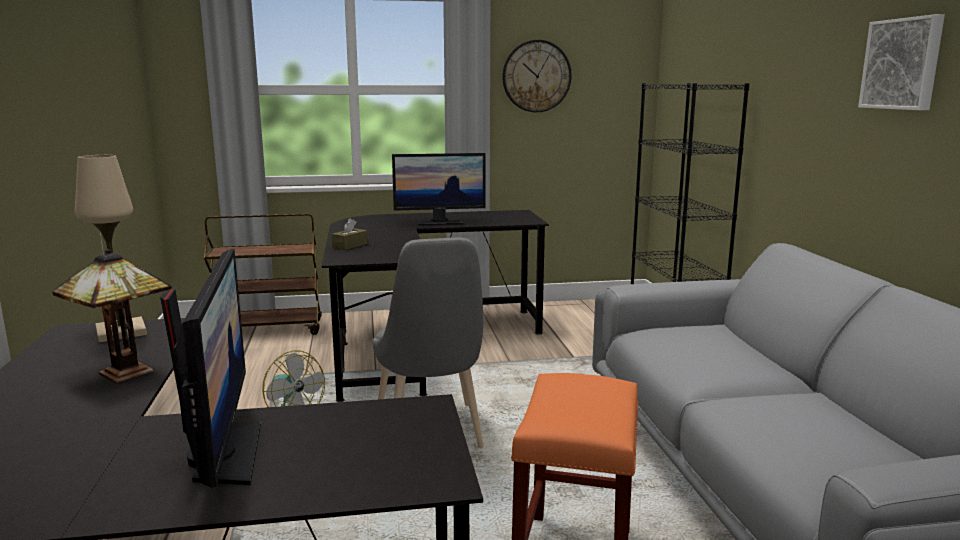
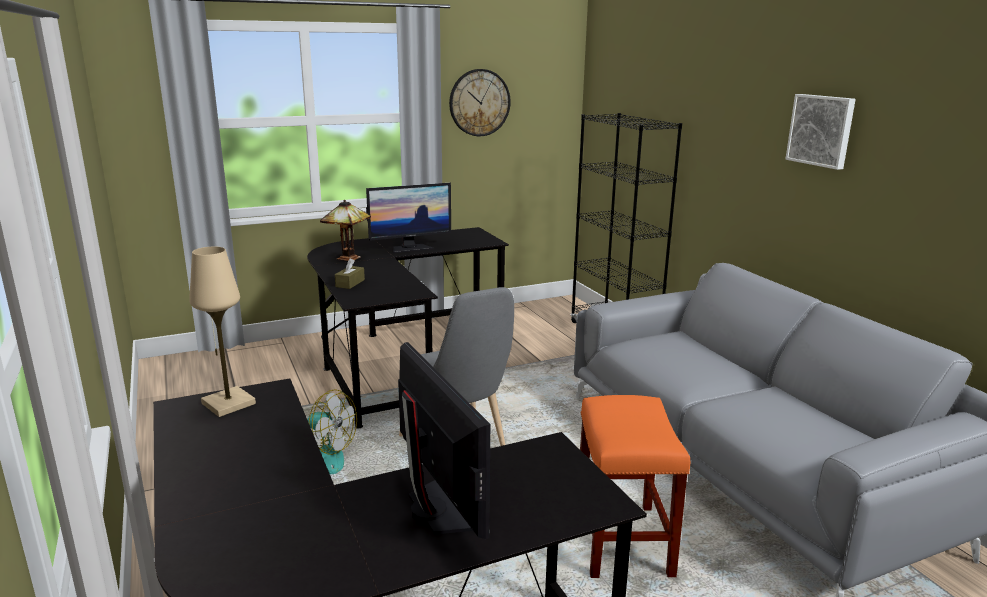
camera: 15 degrees left, 5 degrees up
table lamp [53,249,172,383] -> table lamp moved to [320,200,371,261]
brown cart [204,214,322,335] -> none

